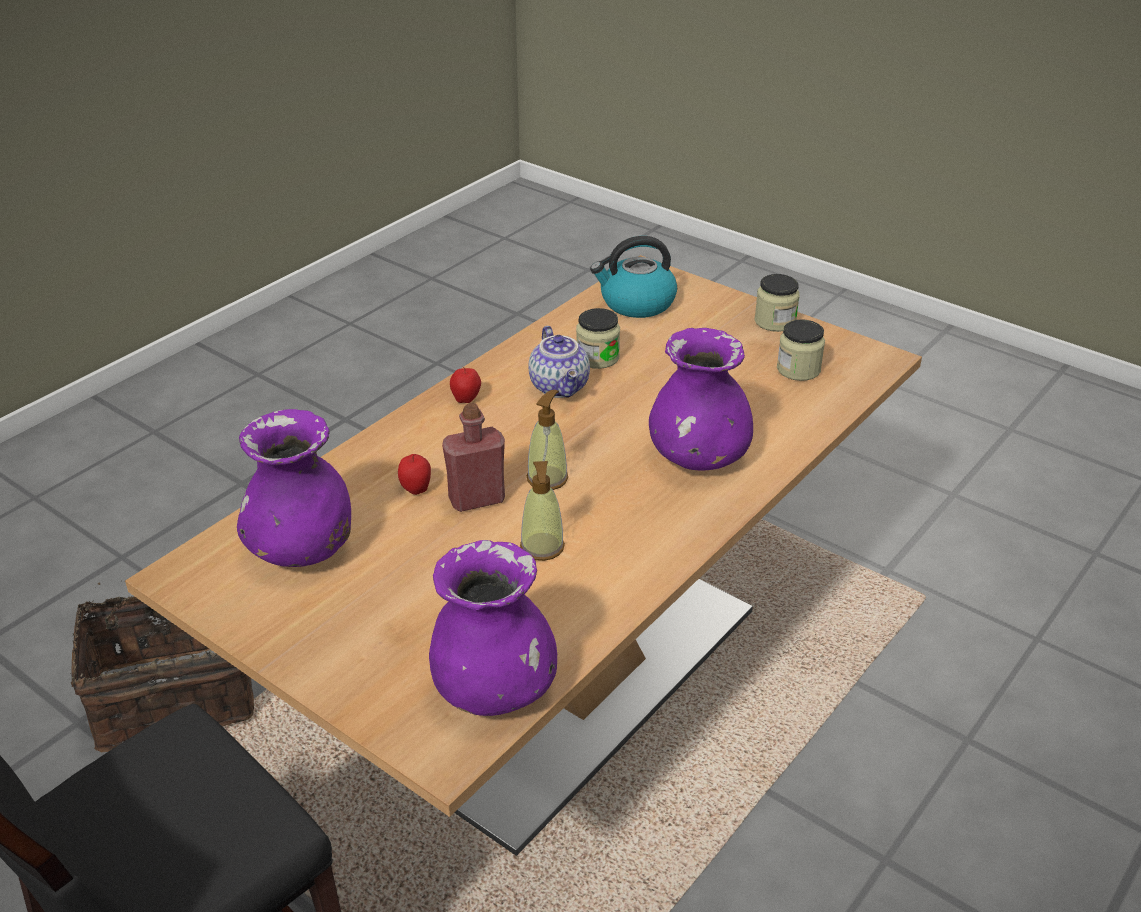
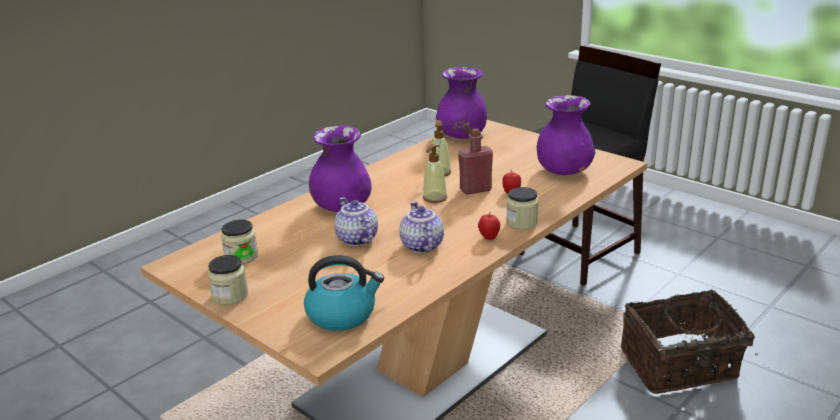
camera: 175 degrees left, 10 degrees down
jar [576,308,620,369] -> jar moved to [506,187,539,230]
none -> teapot [334,197,378,246]

